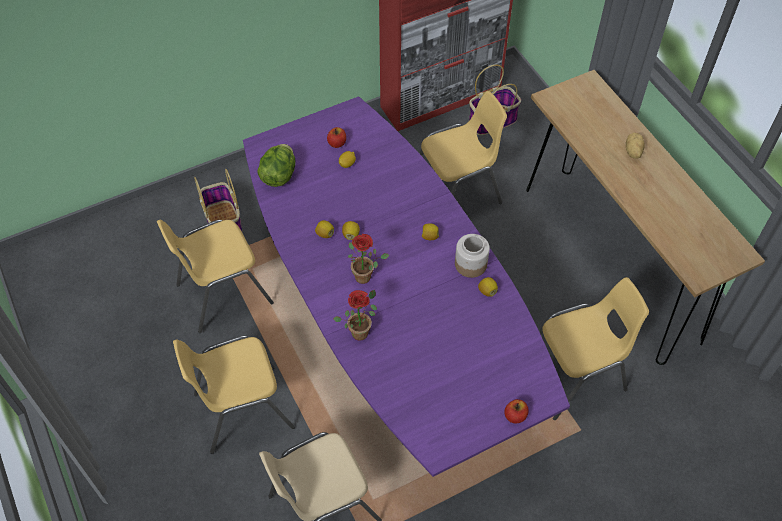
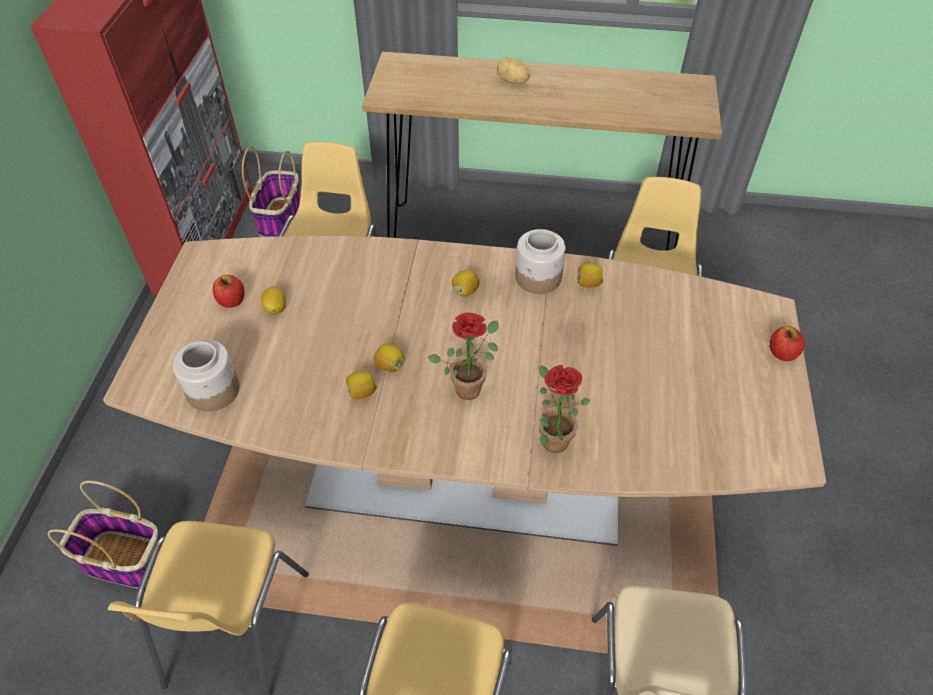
camera: 55 degrees left, 5 degrees down
purple dining table [243,96,570,477] -> brown dining table [103,236,826,546]
lettuce [257,144,296,187] -> jar [173,339,239,412]

